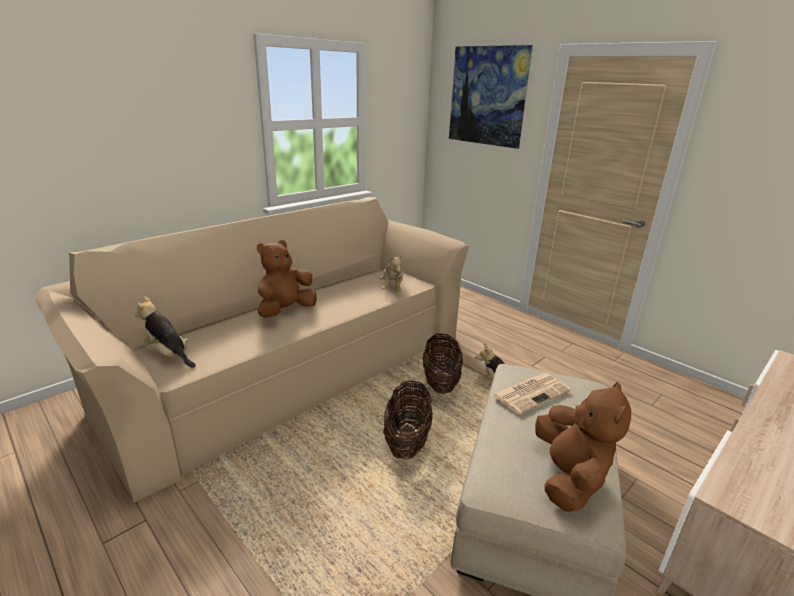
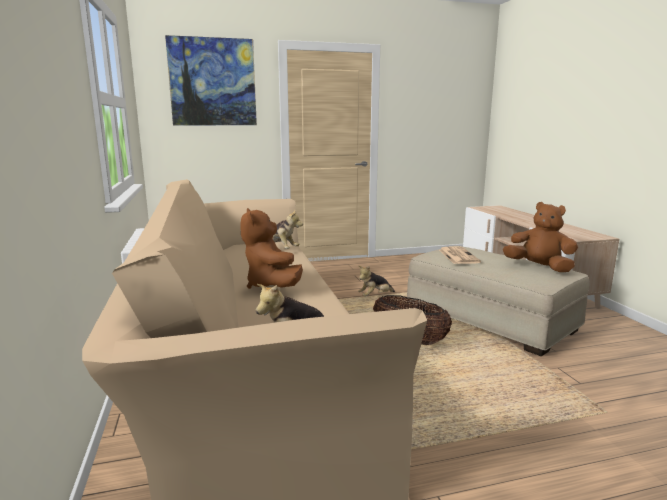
camera: 60 degrees left, 10 degrees down
basket [422,333,463,394] -> none

